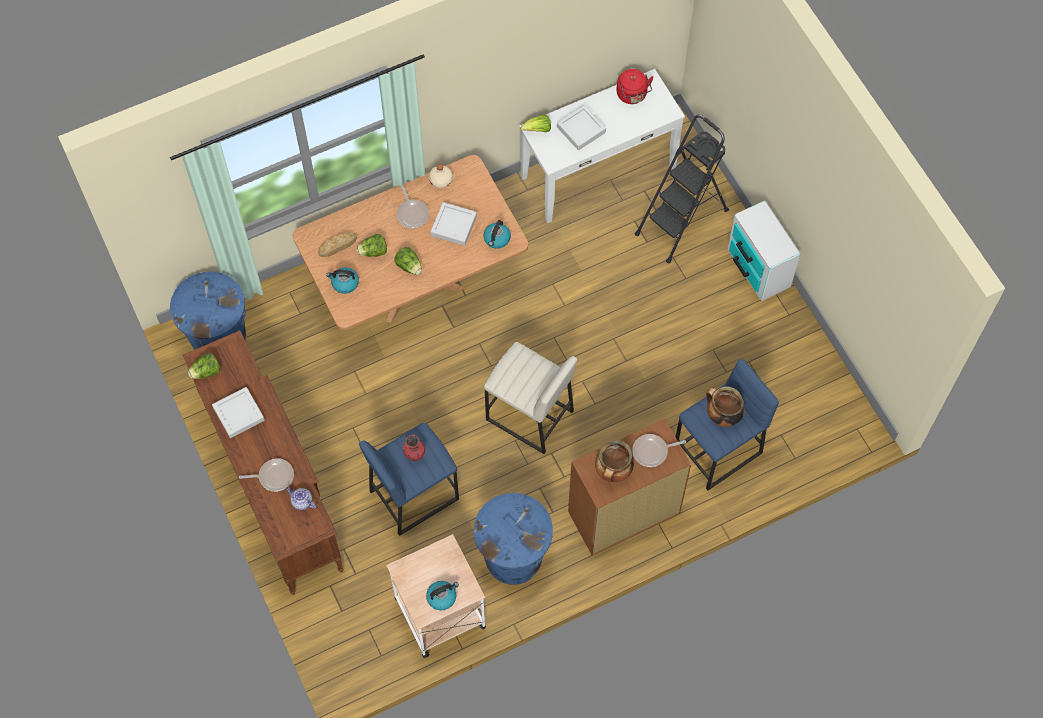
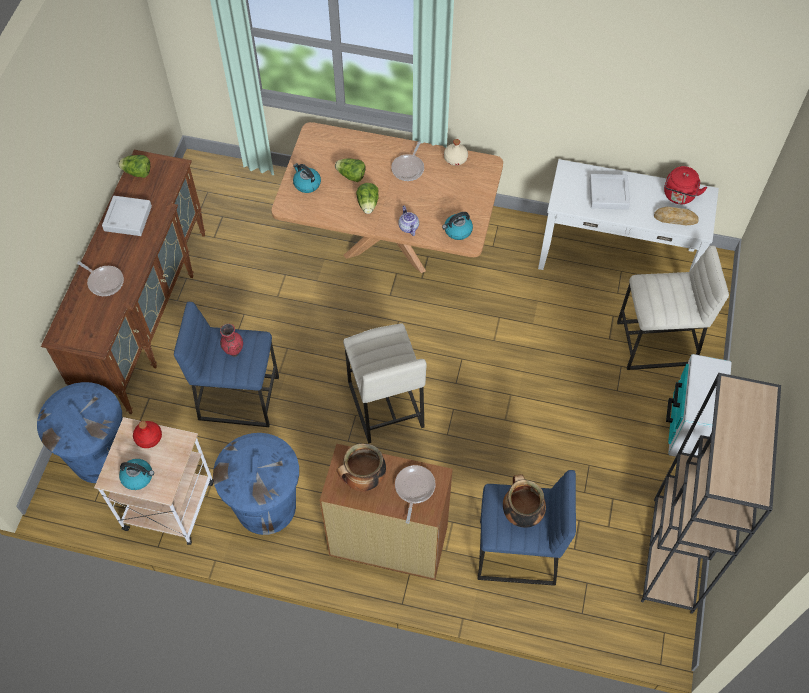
camera: 40 degrees right, 5 degrees down
blue trash can [170,272,246,350] -> blue trash can moved to [37,382,122,483]
teapot [286,487,316,510] -> teapot moved to [398,206,419,236]
bread [318,232,357,257] -> bread moved to [654,207,699,226]
grey tray [431,202,477,246] -> none
lettuce [520,115,551,132] -> none
frying pan [632,434,686,467] -> frying pan turned 75 degrees clockwise [395,465,436,524]
step ladder [635,115,729,263] -> beige stool [617,246,729,370]
none -> red bottle [133,421,162,448]
none -> bookcase [641,373,781,614]

